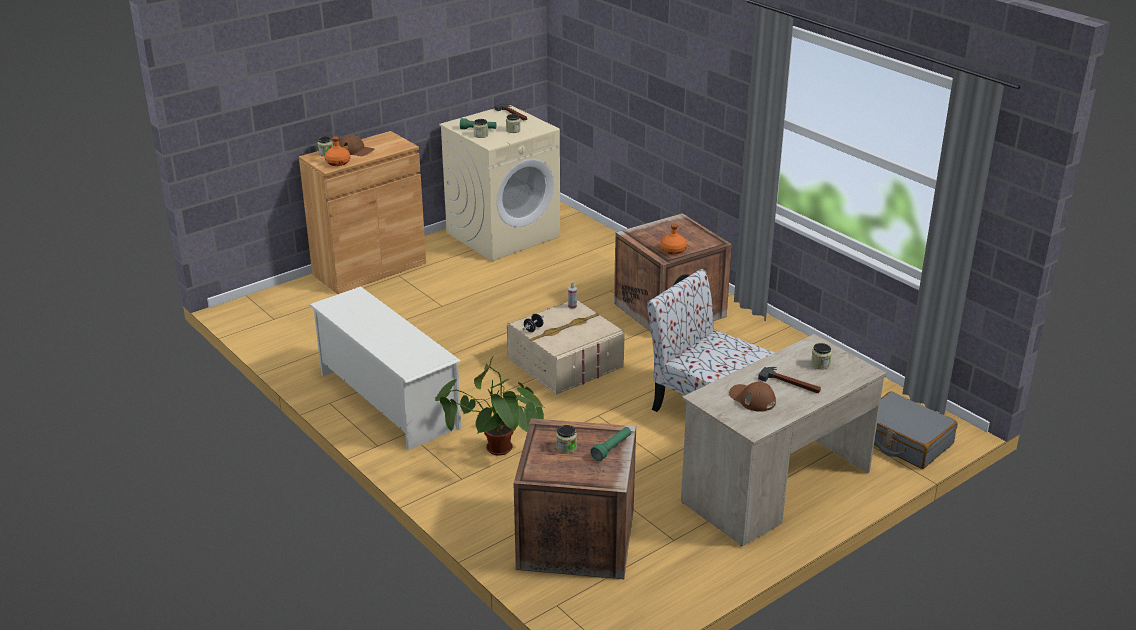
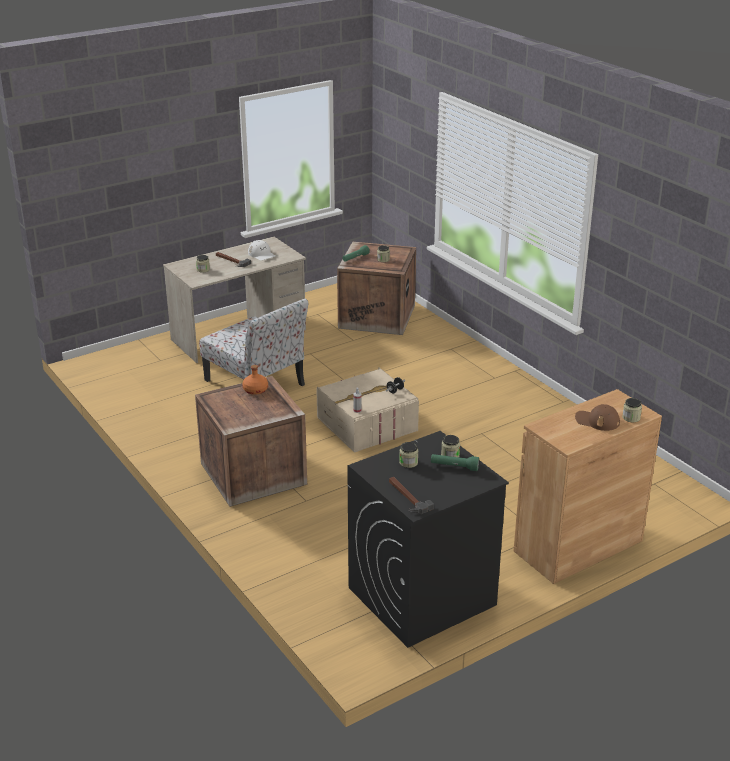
camera: 175 degrees left, 0 degrees up
white shoe rack [309,286,461,450] -> none
orange bottle [325,136,350,166] -> none
potted plant [435,357,545,456] -> none
beige washing machine [439,105,560,261] -> black washing machine [347,431,509,648]
brown cap [729,382,776,412] -> white cap [248,240,275,260]
grey suitcase [874,391,958,469] -> none

